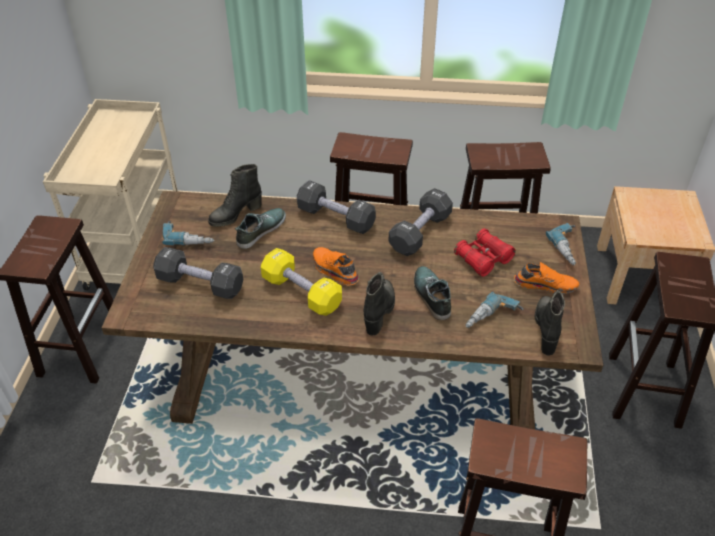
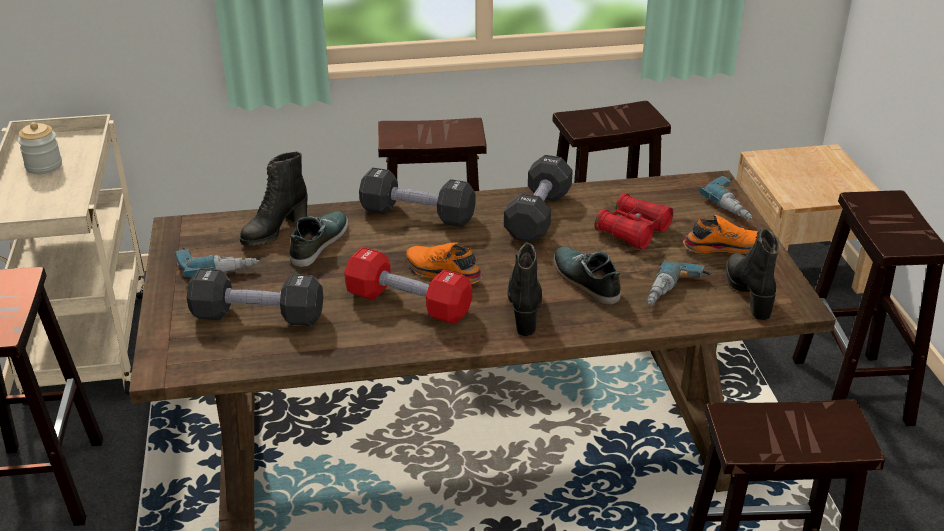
camera: 15 degrees left, 10 degrees down
yellow dumbbell [261,248,342,316] -> red dumbbell [344,247,472,324]
none -> jar [18,122,62,174]

